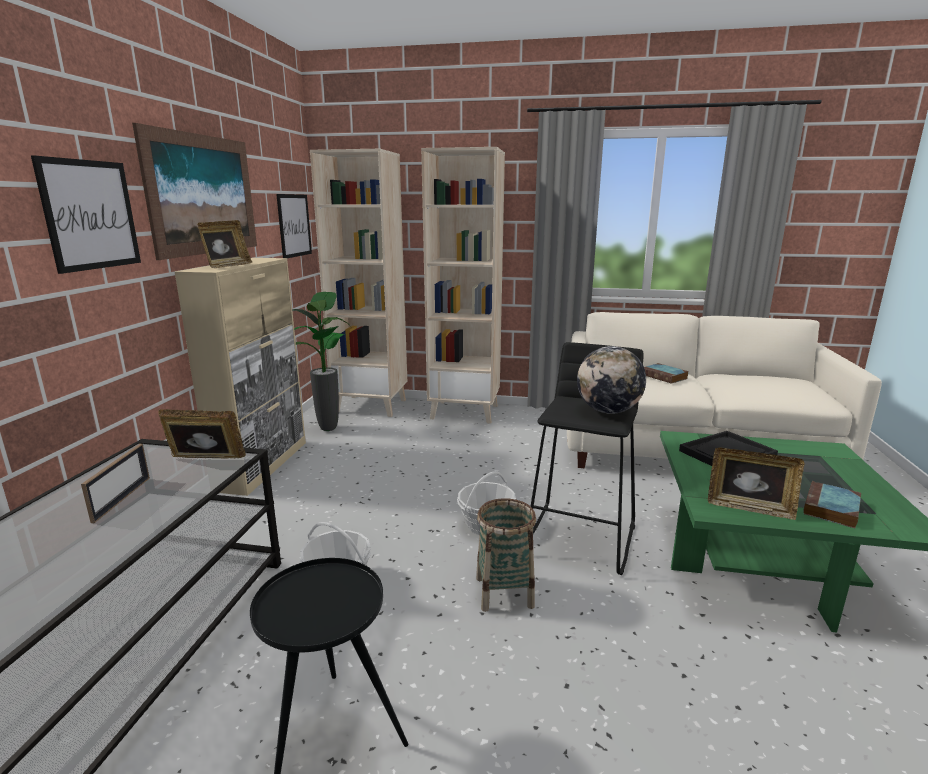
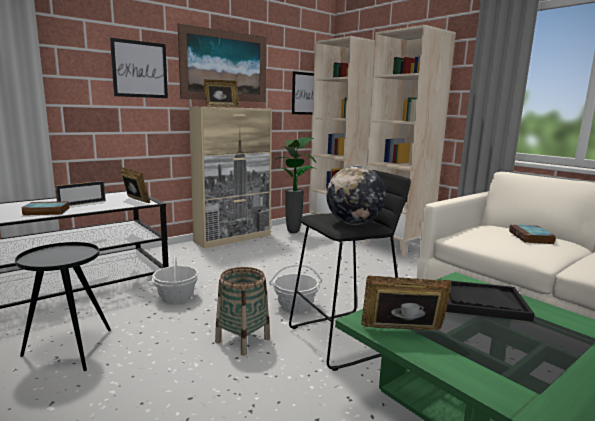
camera: 40 degrees right, 5 degrees down
picture frame [708,448,804,520] -> picture frame turned 120 degrees clockwise [361,275,451,330]
book [803,481,861,528] -> book moved to [21,201,70,216]

